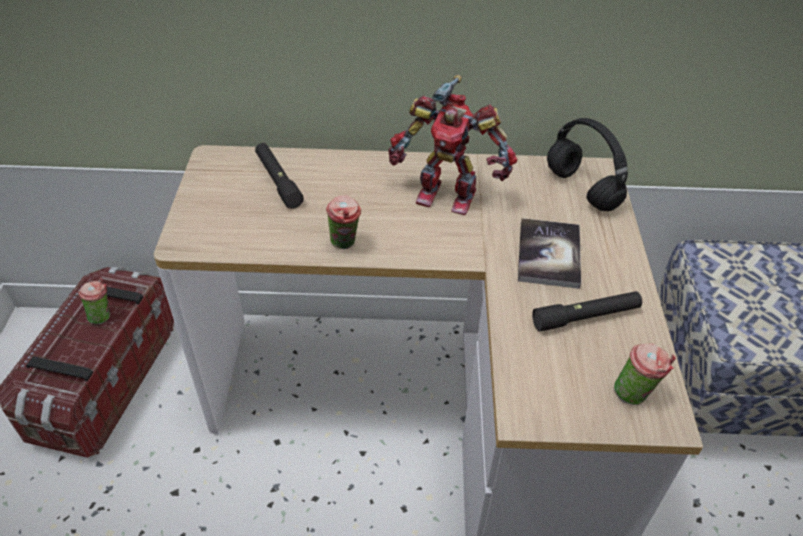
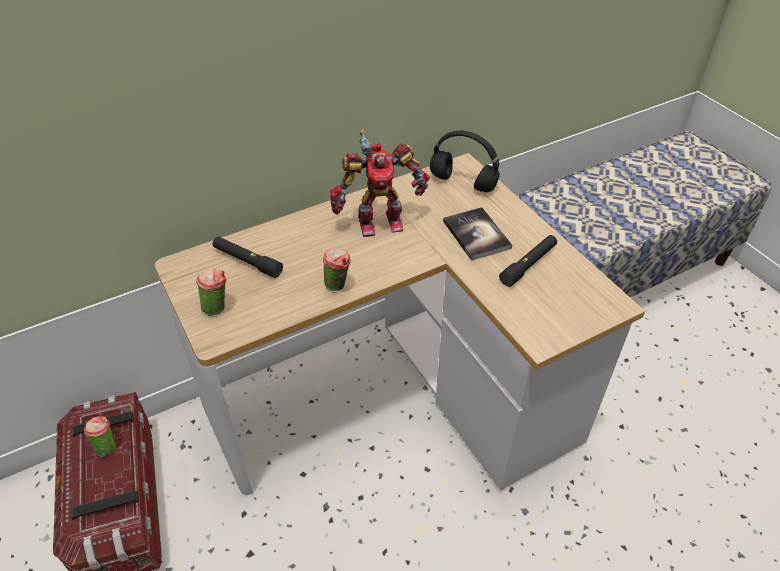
camera: 30 degrees left, 0 degrees up
cup [614,343,676,405] -> cup moved to [196,269,226,316]

